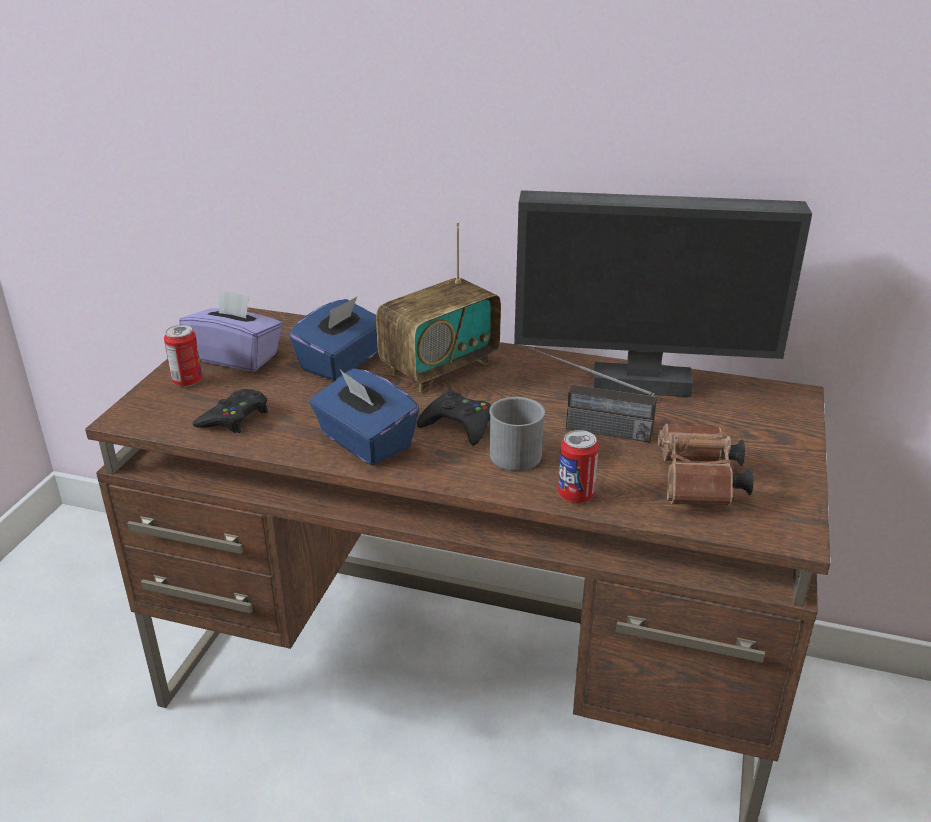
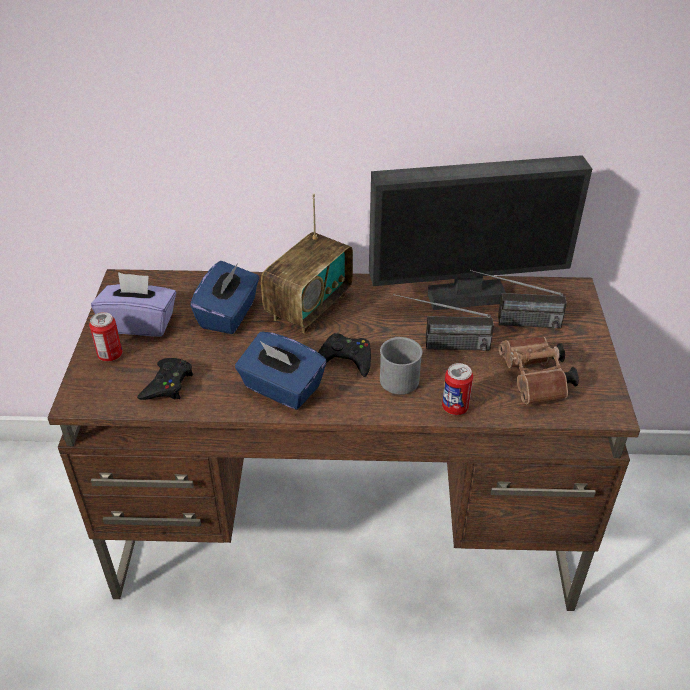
camera: 15 degrees left, 10 degrees up
none -> radio [470,270,567,328]

